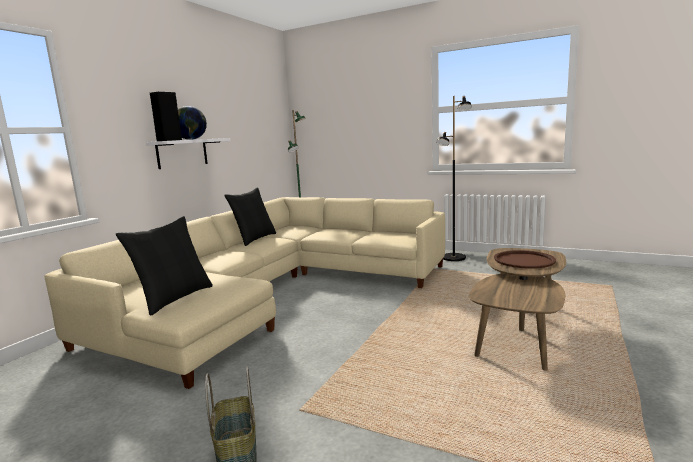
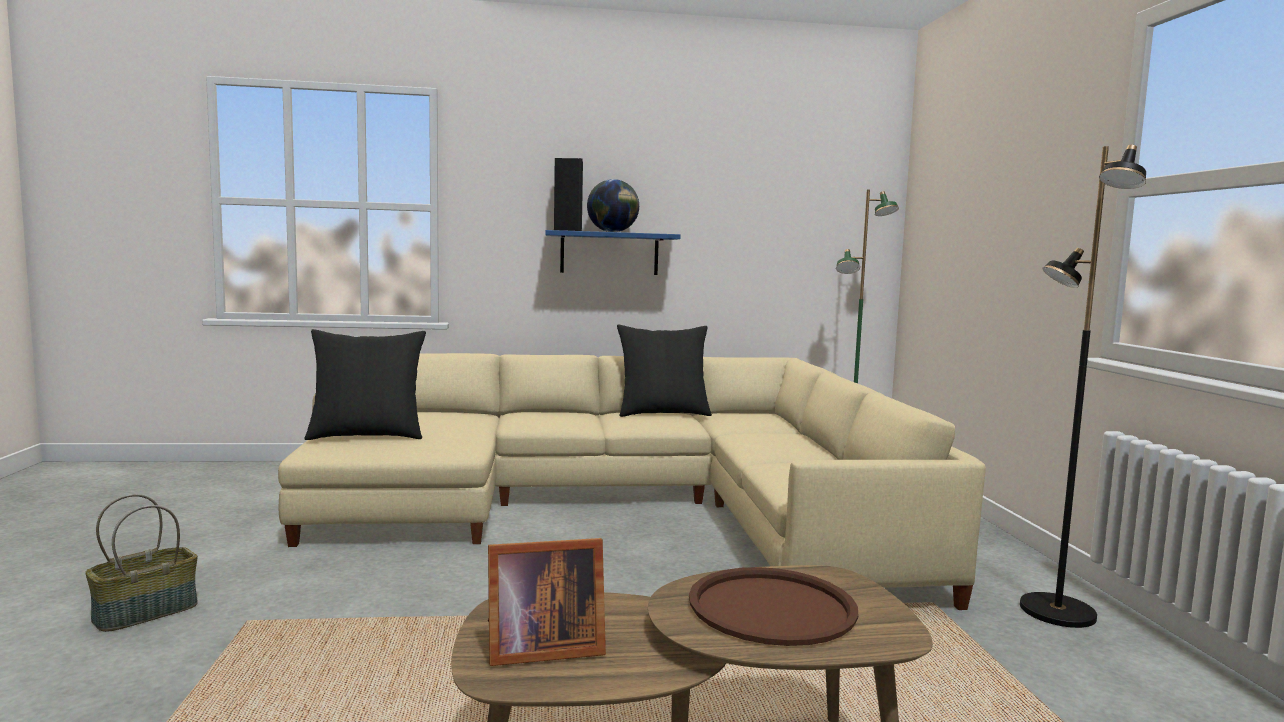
camera: 55 degrees right, 5 degrees down
white shelf [146,138,231,169] -> blue shelf [545,230,681,275]
none -> picture frame [488,538,606,666]

